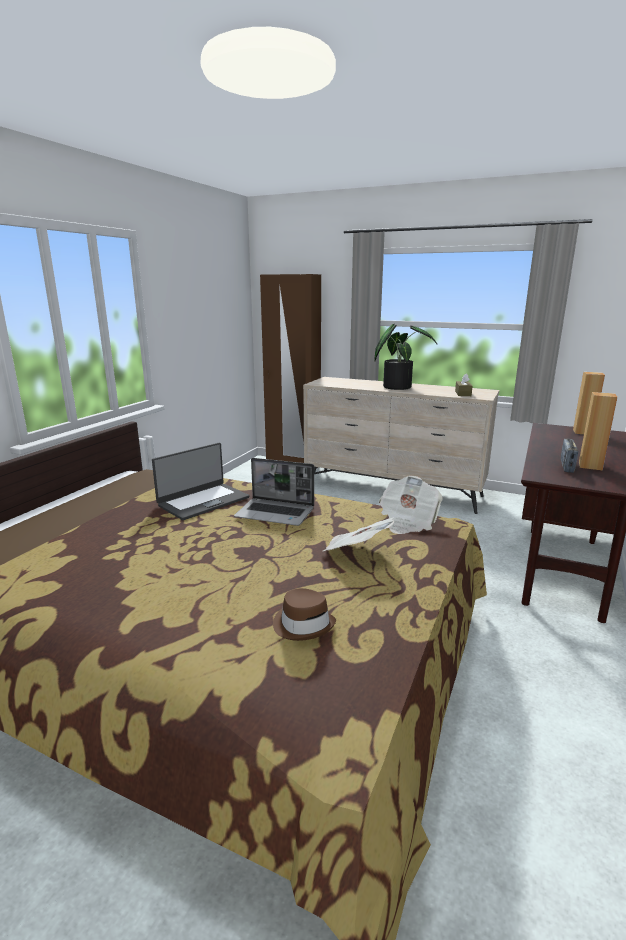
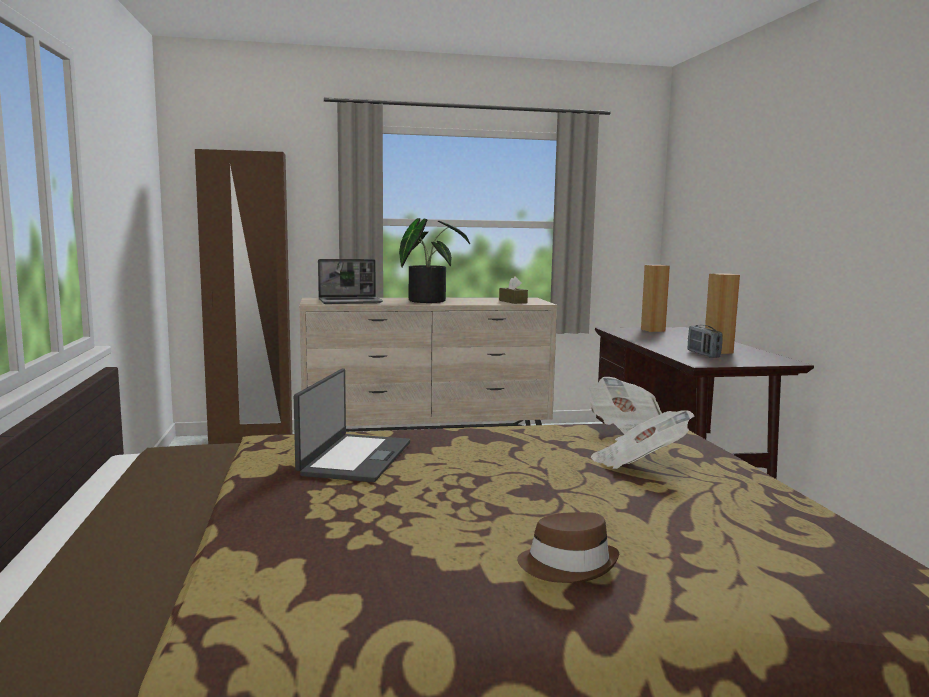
camera: 35 degrees left, 10 degrees down
laptop [234,458,314,526] -> laptop moved to [318,259,383,304]
brown hat [273,588,336,641] -> brown hat moved to [517,512,619,583]

